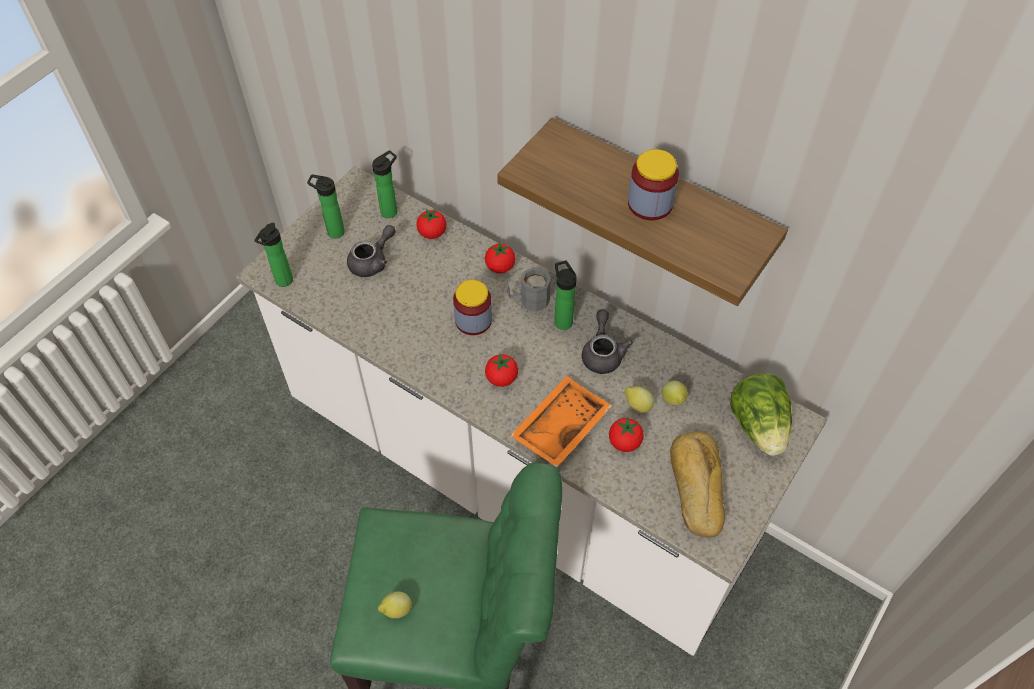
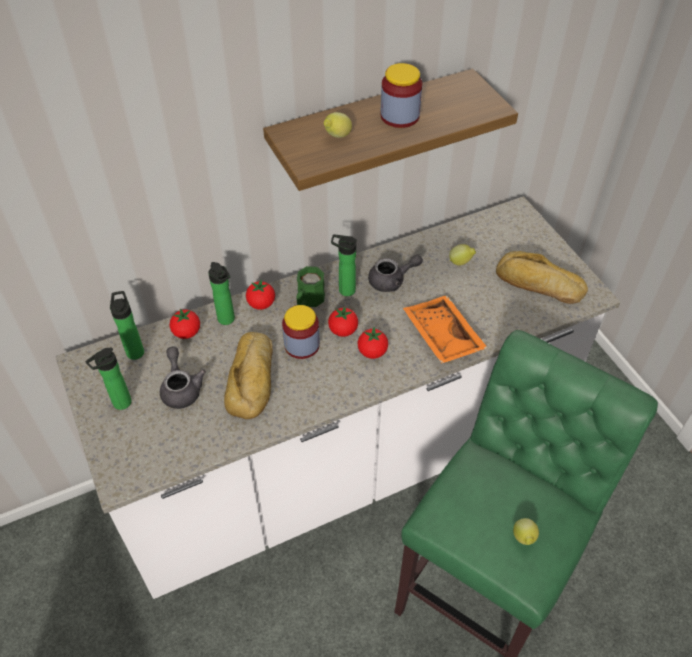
camera: 60 degrees left, 5 degrees down
bottle [254,223,293,287] -> bottle moved to [208,262,235,325]
grey mug [506,267,551,312] -> green mug [296,266,325,307]
grey teapot [582,309,633,374] -> grey teapot turned 135 degrees clockwise [368,255,423,292]
tomato [609,418,644,452] -> tomato moved to [328,306,358,337]
lemon [624,386,654,413] -> lemon moved to [324,112,352,138]
lettuce [730,373,792,456] -> none
none -> bread [224,332,273,419]

